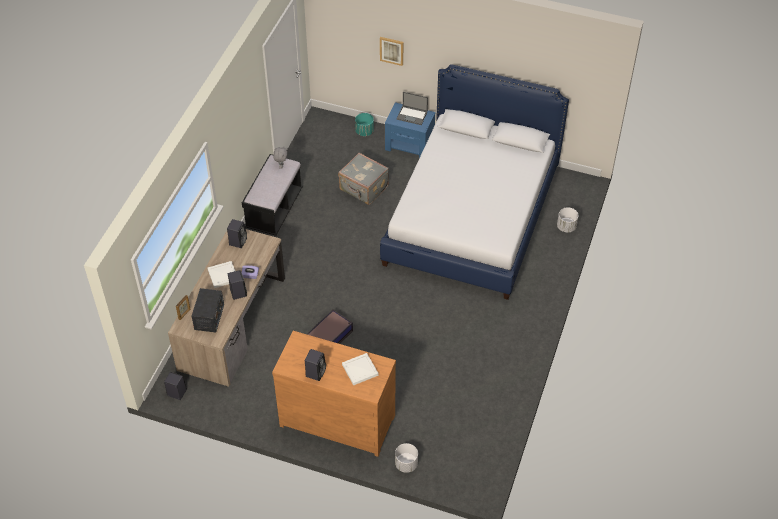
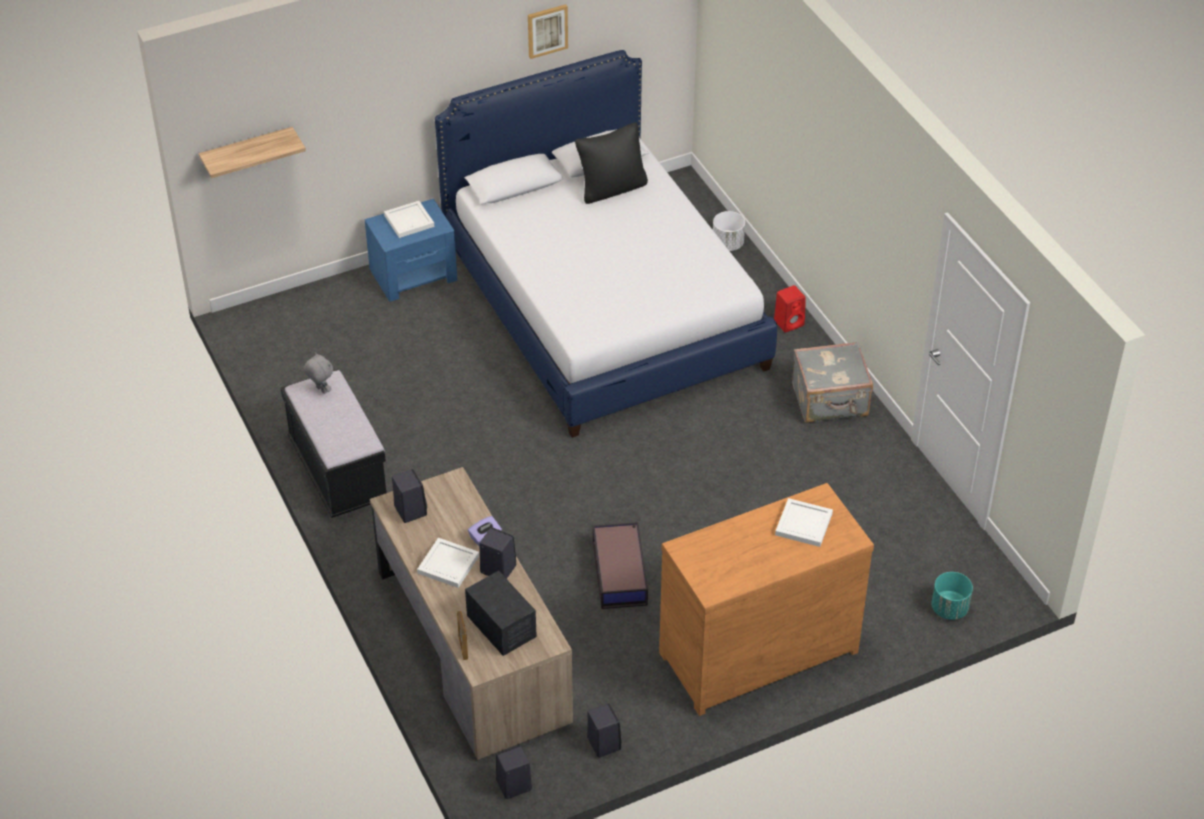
camera: 45 degrees left, 5 degrees down
black speaker [305,349,326,381] -> black speaker moved to [587,703,622,758]
grey suitcase [338,153,389,205] -> grey suitcase moved to [792,342,873,423]
turquoise planter [355,113,374,136] -> turquoise planter moved to [931,572,973,620]
picture [380,37,403,66] -> picture moved to [528,4,568,59]
white planter [395,443,418,473] -> none
laptop [396,92,428,125] -> white tray [384,201,434,238]
none -> shelf [199,127,306,178]
none -> black pillow [575,122,648,204]
none -> red speaker [774,285,806,333]

